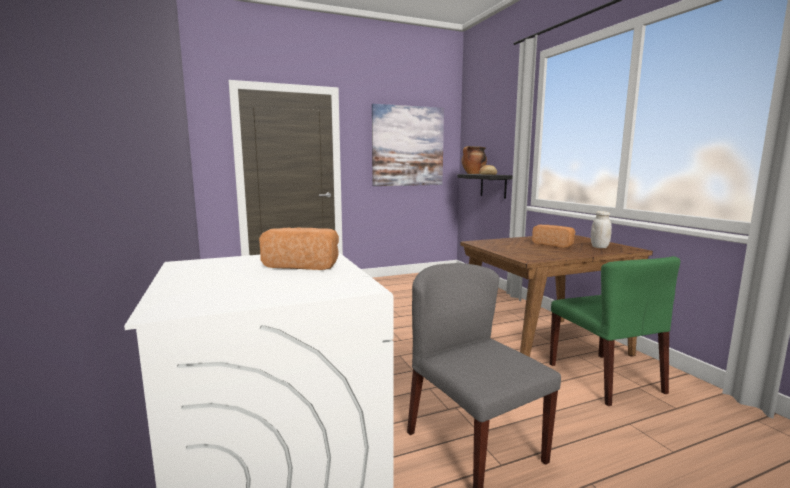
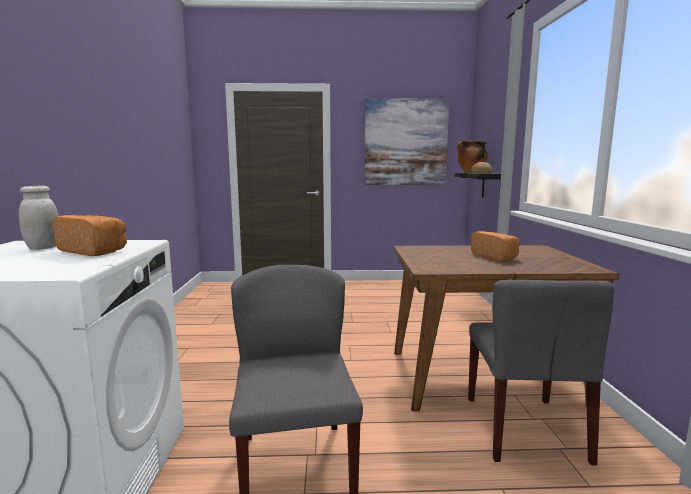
camera: 20 degrees right, 0 degrees up
green chair [550,256,680,406] -> grey chair [468,280,615,466]
white jar [591,211,612,248] -> white jar moved to [19,185,58,250]

